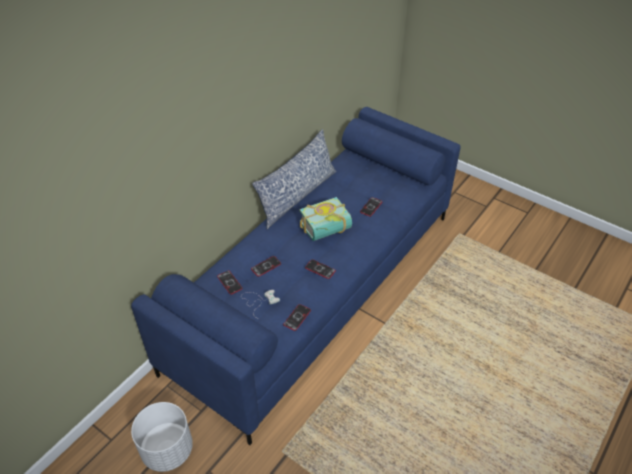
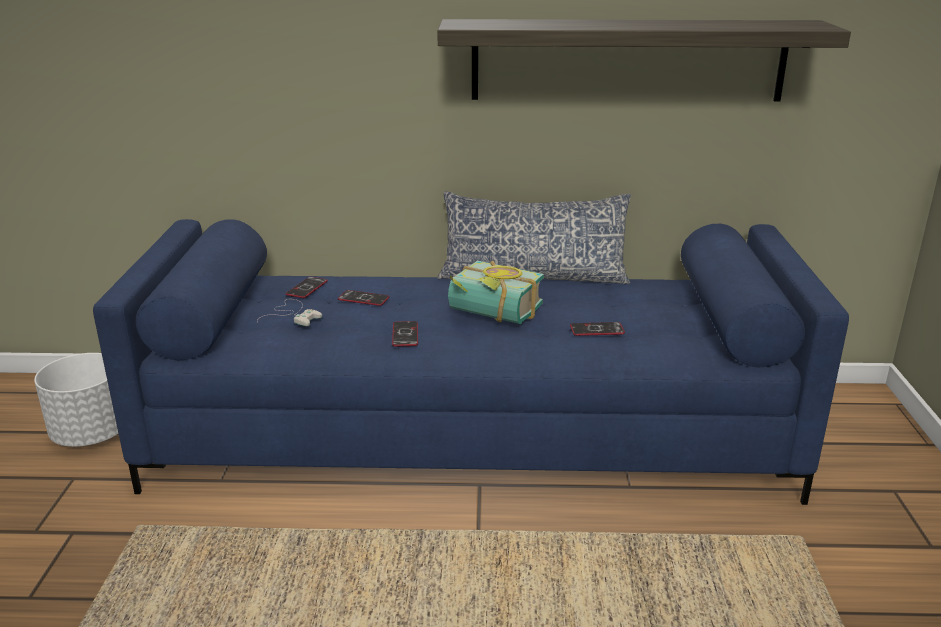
camera: 55 degrees right, 20 degrees down
phone [283,304,311,331] -> none
none -> shelf [437,19,851,101]

